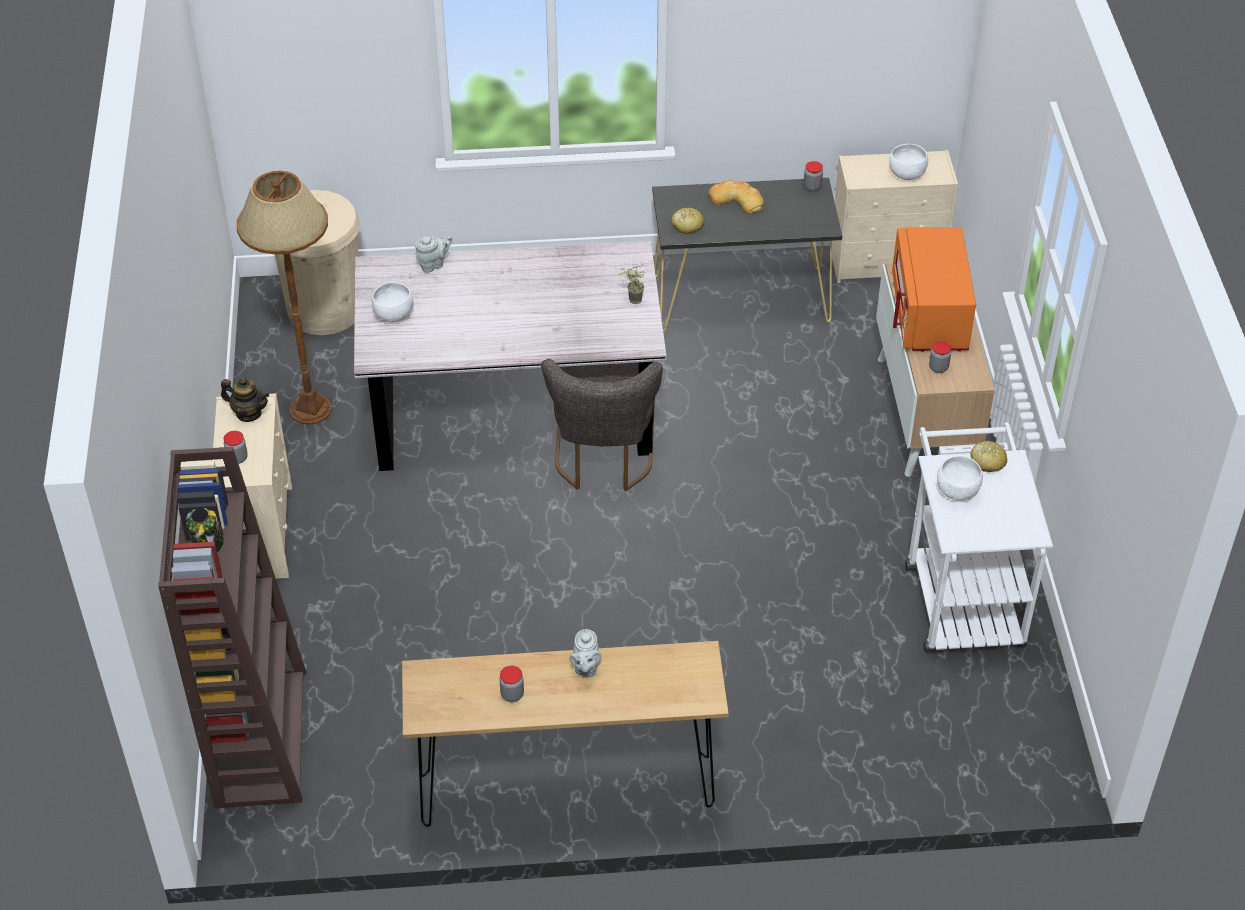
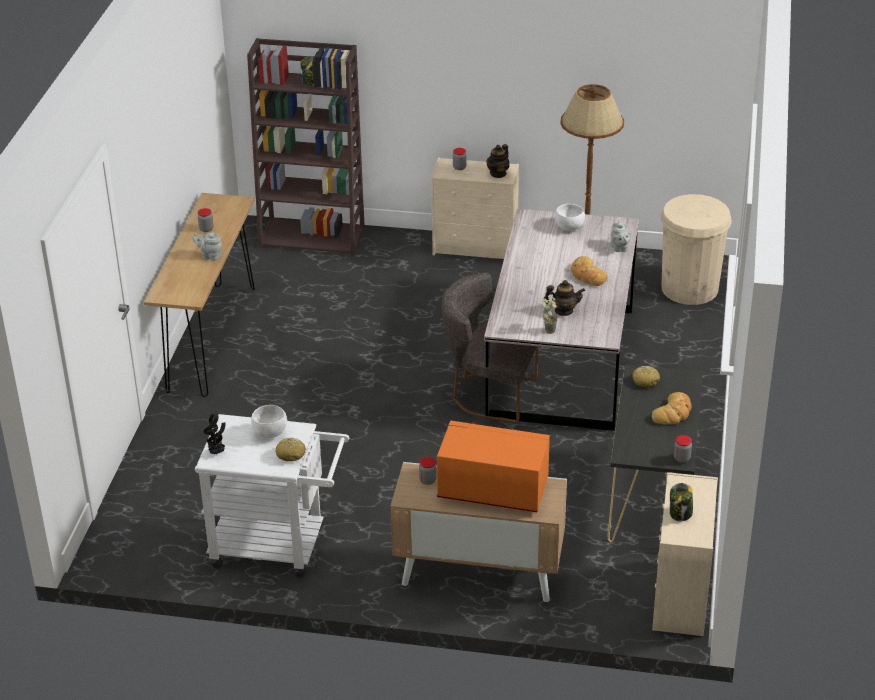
camera: 105 degrees right, 10 degrees down
white bowl [889,144,928,180] -> jar [670,483,693,521]
none -> potted plant [203,411,225,454]
none -> teapot [544,280,585,316]
none -> bread [571,256,607,286]

